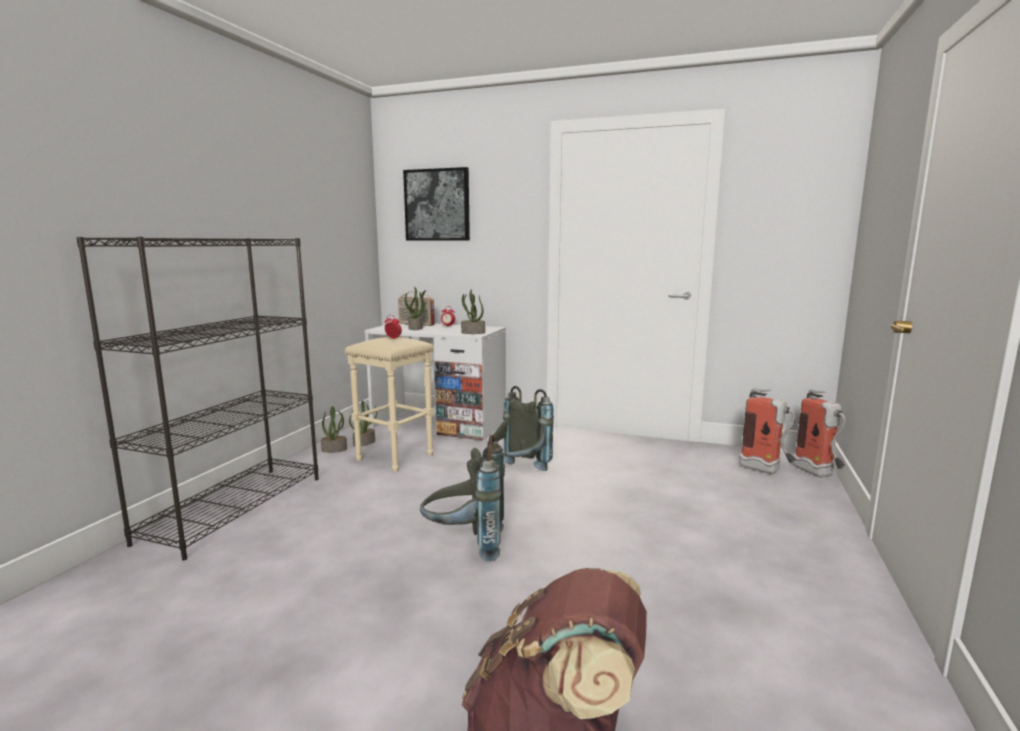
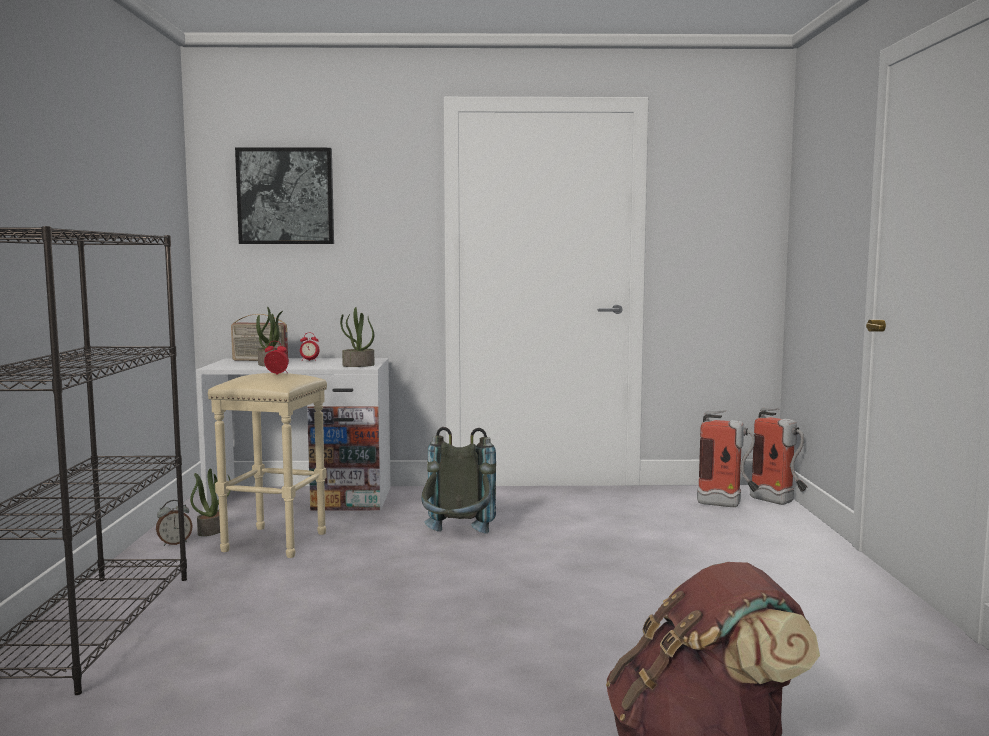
camera: 20 degrees left, 5 degrees down
potted plant [321,406,347,453] -> alarm clock [156,500,193,546]
grey backpack [420,435,505,562] -> none

